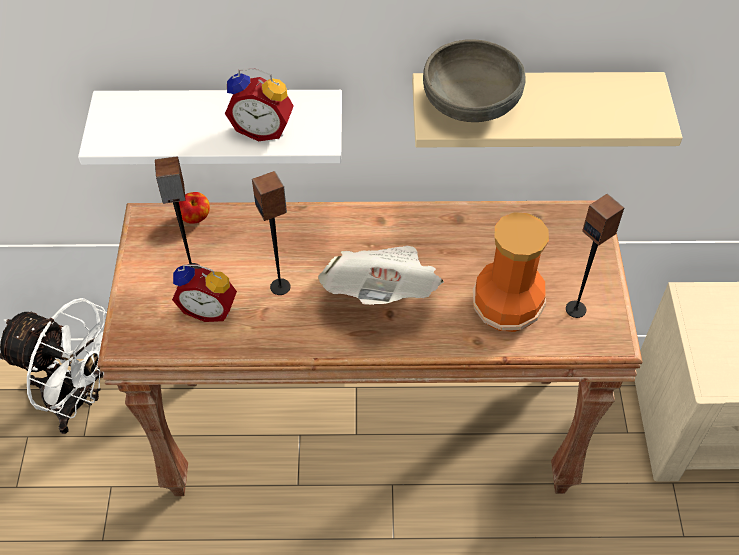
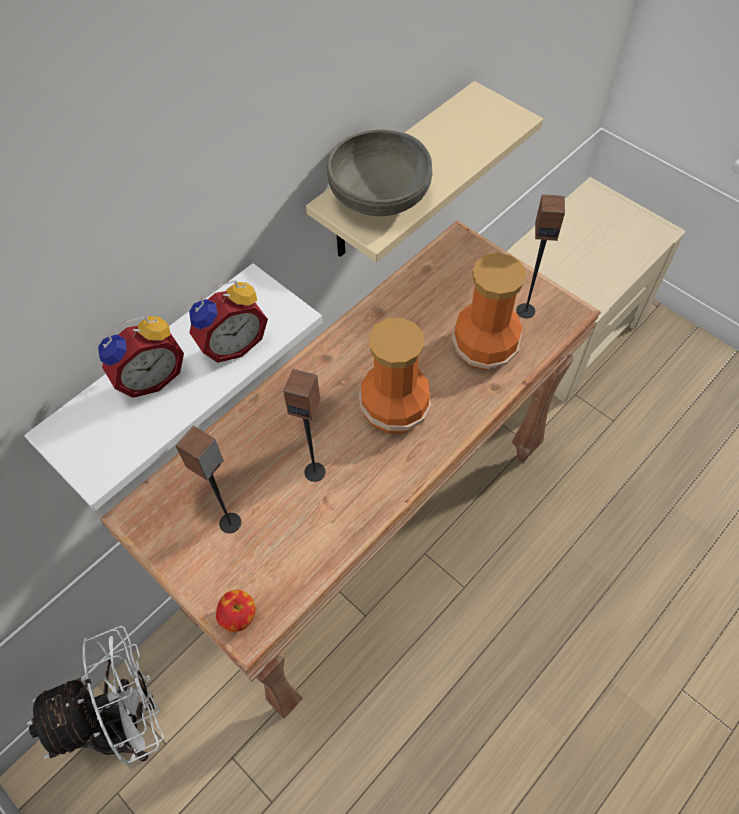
camera: 45 degrees left, 5 degrees up
alarm clock [172,265,237,322] -> alarm clock moved to [98,315,184,398]
apple [179,192,210,224] -> apple moved to [216,590,255,632]
newspaper [318,245,444,305] -> vase [359,318,431,434]

